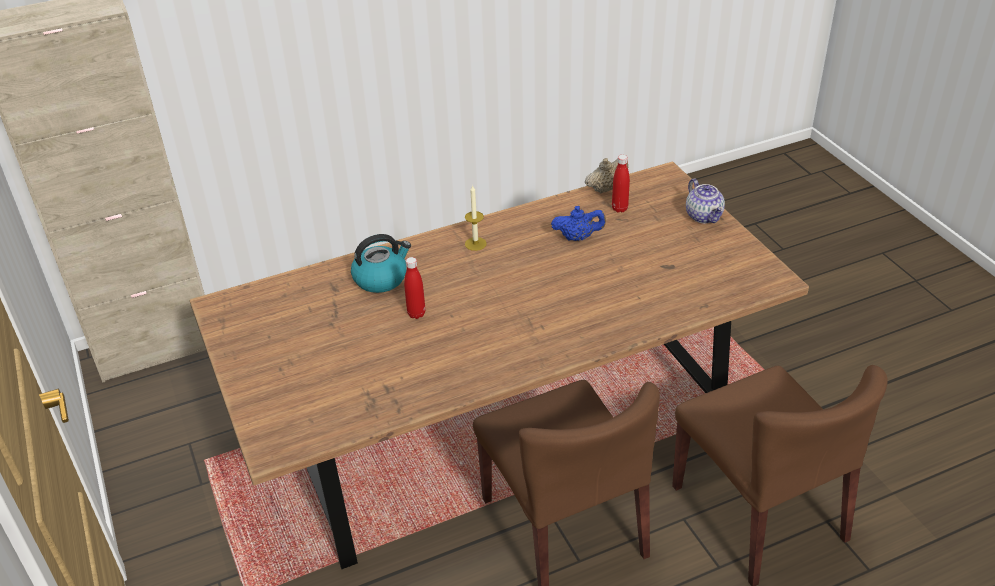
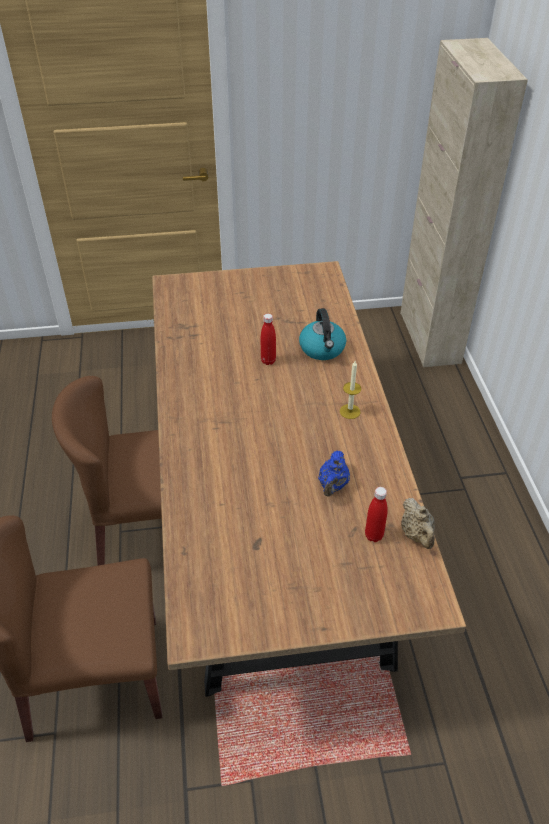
camera: 105 degrees right, 5 degrees up
teapot [686,178,725,223] -> none

